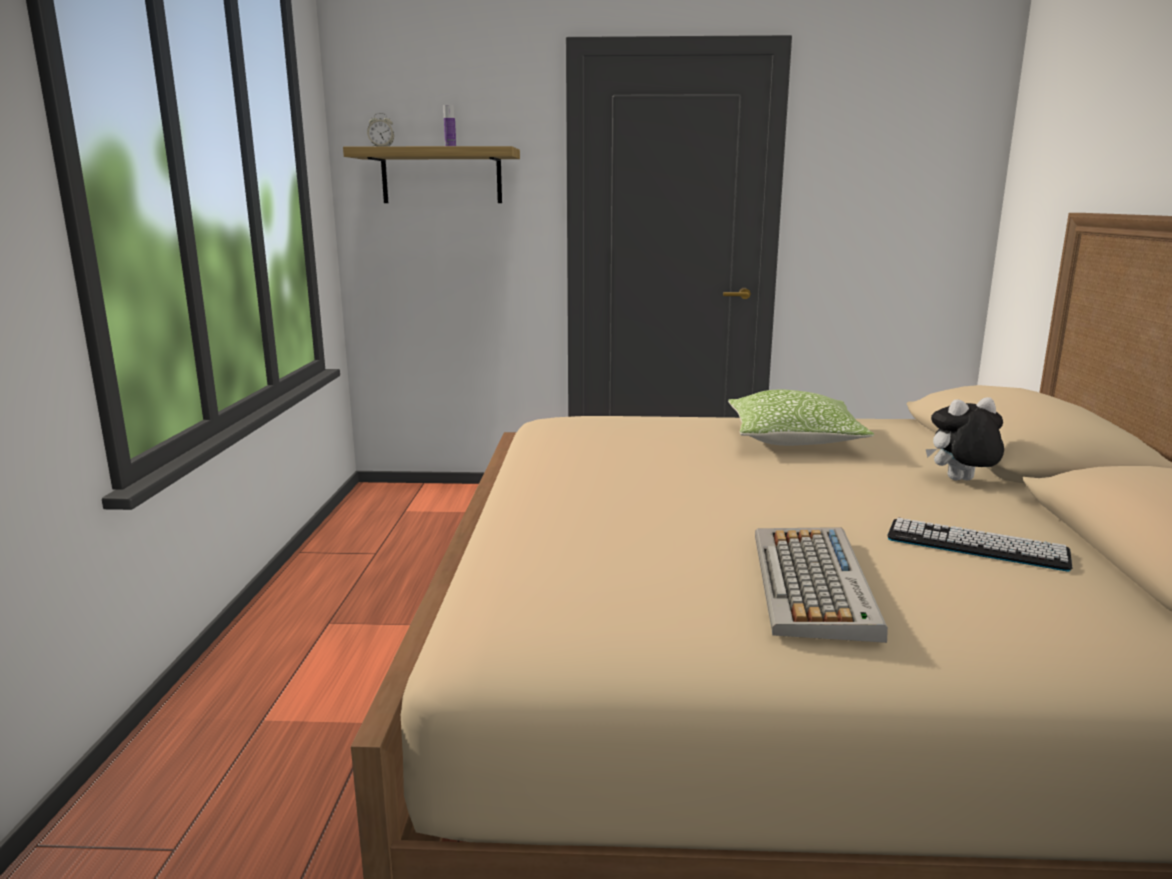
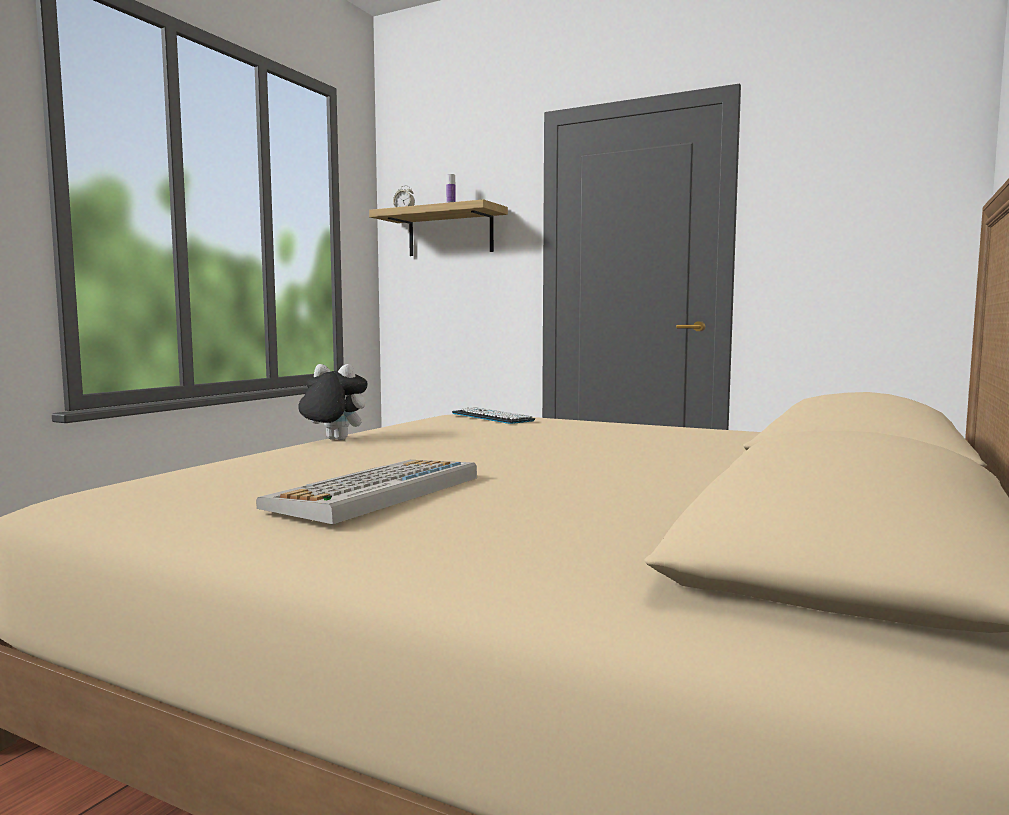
camera: 25 degrees right, 10 degrees down
pillow [728,390,874,446] -> none
keyboard [887,518,1072,572] -> keyboard moved to [452,407,535,424]
plush toy [926,397,1004,480] -> plush toy moved to [298,364,367,440]

